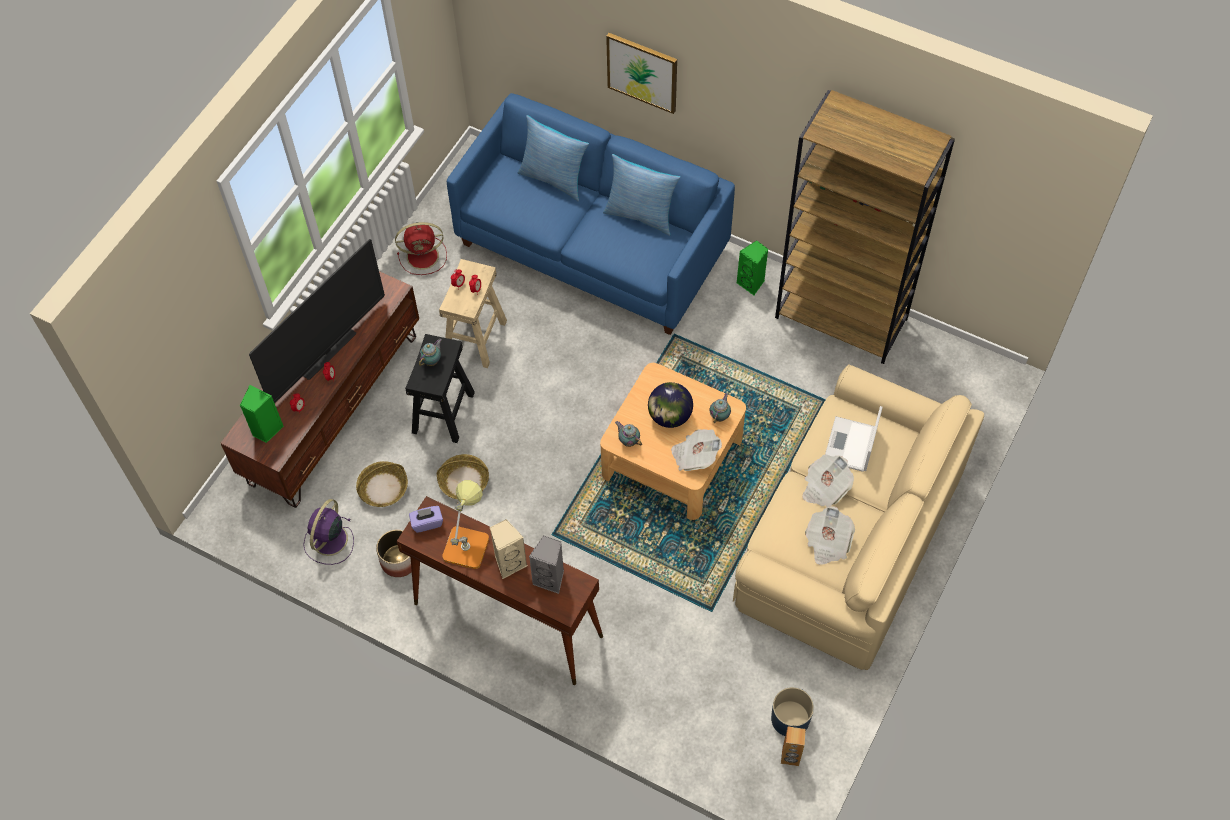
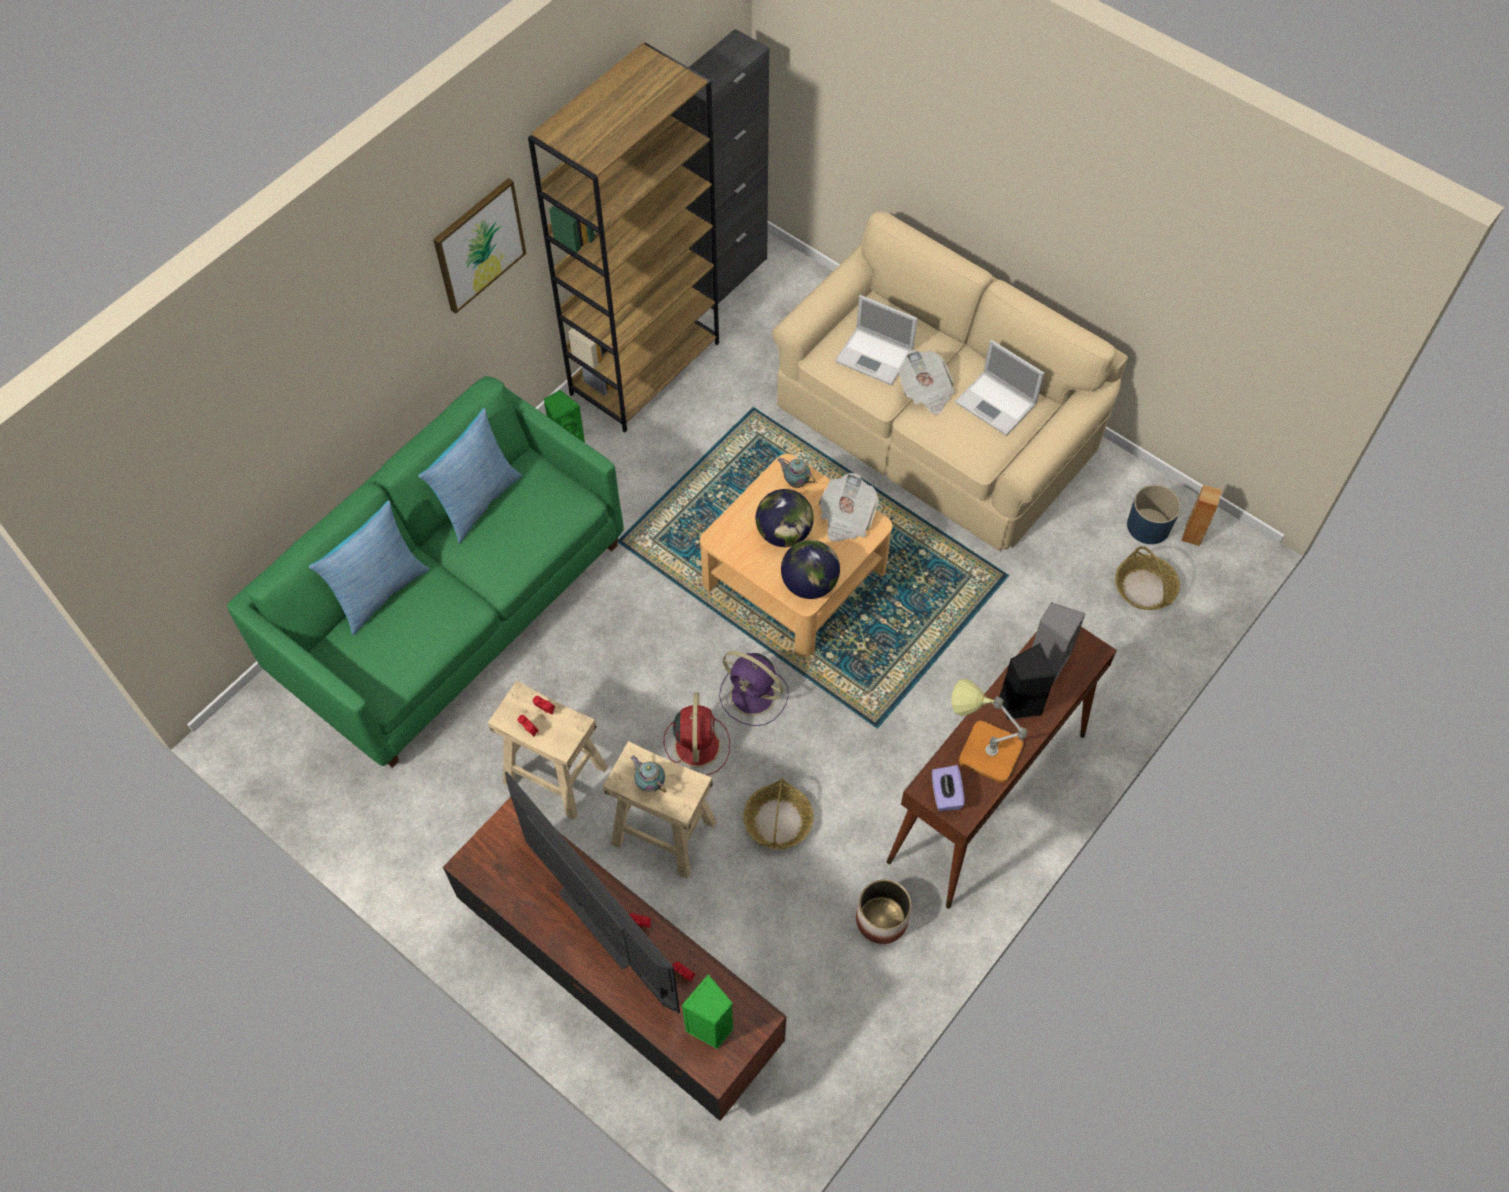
camera: 80 degrees left, 0 degrees up
purple fan [303,499,354,565] -> purple fan moved to [719,651,789,726]
basket [356,461,408,507] -> basket moved to [1115,546,1180,610]
red fan [395,222,447,275] -> red fan moved to [664,692,730,776]
black stool [405,334,475,443] -> beige stool [603,741,717,879]
blue sofa [447,93,735,335] -> green sofa [227,376,624,768]
beige speaker [490,519,527,579] -> black speaker [999,643,1056,720]
picture [606,33,677,114] -> picture moved to [433,178,526,314]
teapot [615,421,642,447] -> globe [781,540,840,599]
newspaper [805,506,855,565] -> laptop [955,340,1044,436]
none -> black cabinet [674,29,769,309]

